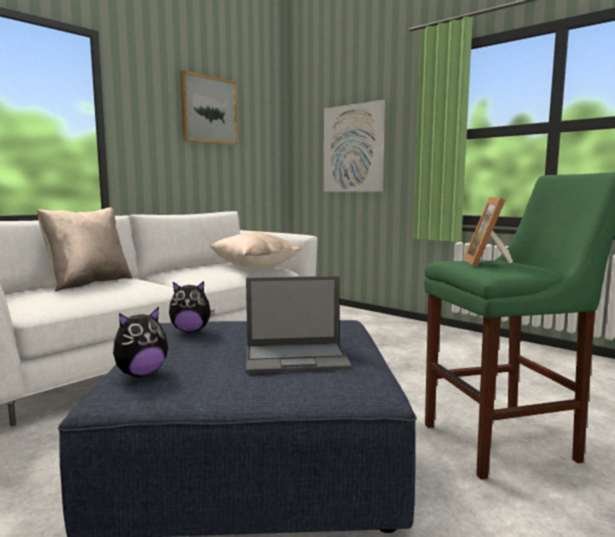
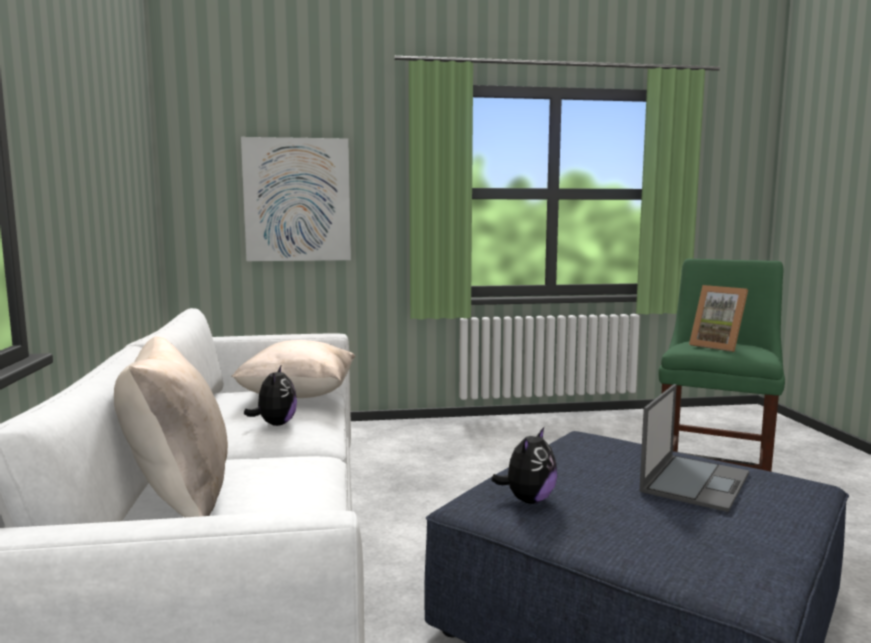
camera: 50 degrees left, 0 degrees up
plush toy [113,307,168,377] -> plush toy moved to [244,366,297,426]
picture [180,70,237,145] -> none

